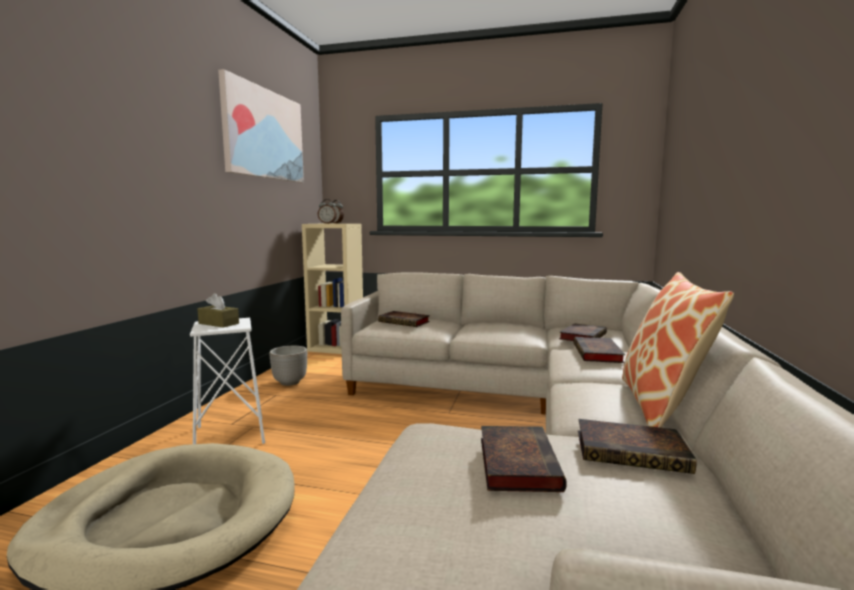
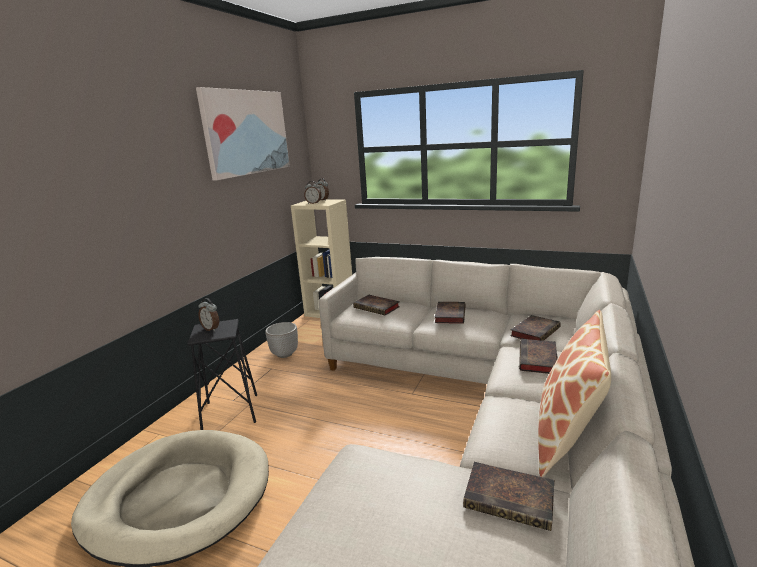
camera: 10 degrees right, 10 degrees up
white stool [190,318,265,444] -> black stool [187,319,257,430]
brown tissue box [198,293,239,328] -> alarm clock [198,298,219,332]
book [481,426,567,492] -> book moved to [435,302,466,324]

